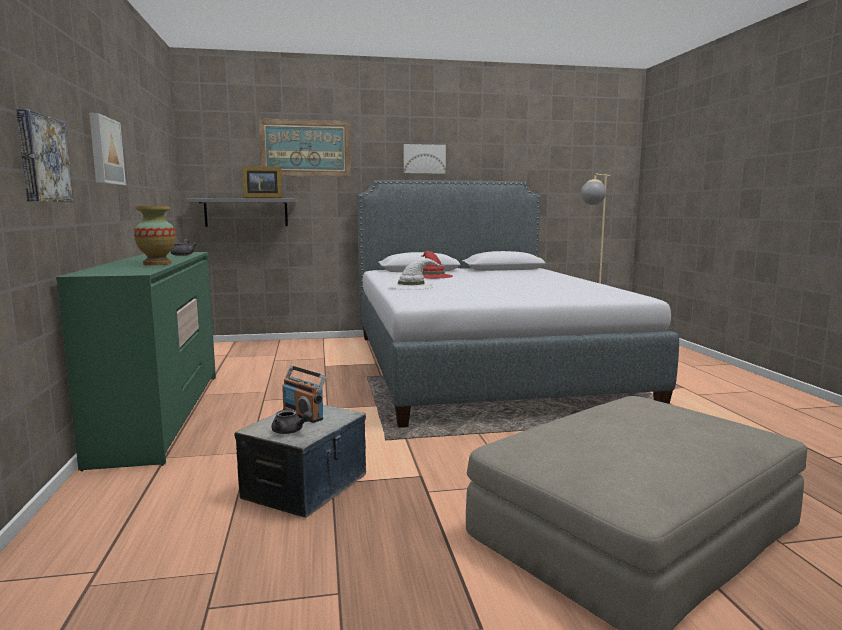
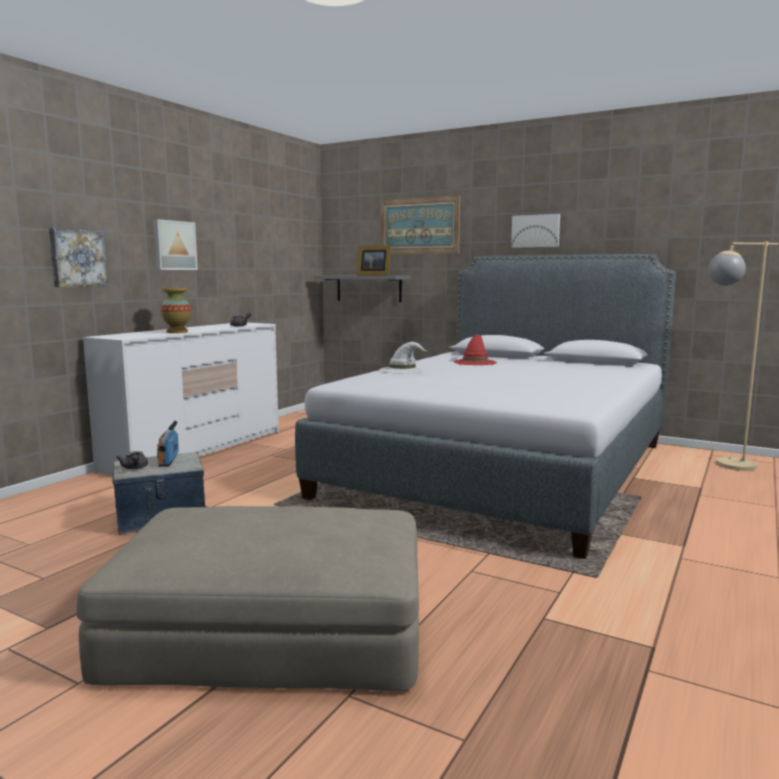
camera: 40 degrees right, 0 degrees up
green dresser [56,252,216,471] -> white dresser [82,323,279,476]

